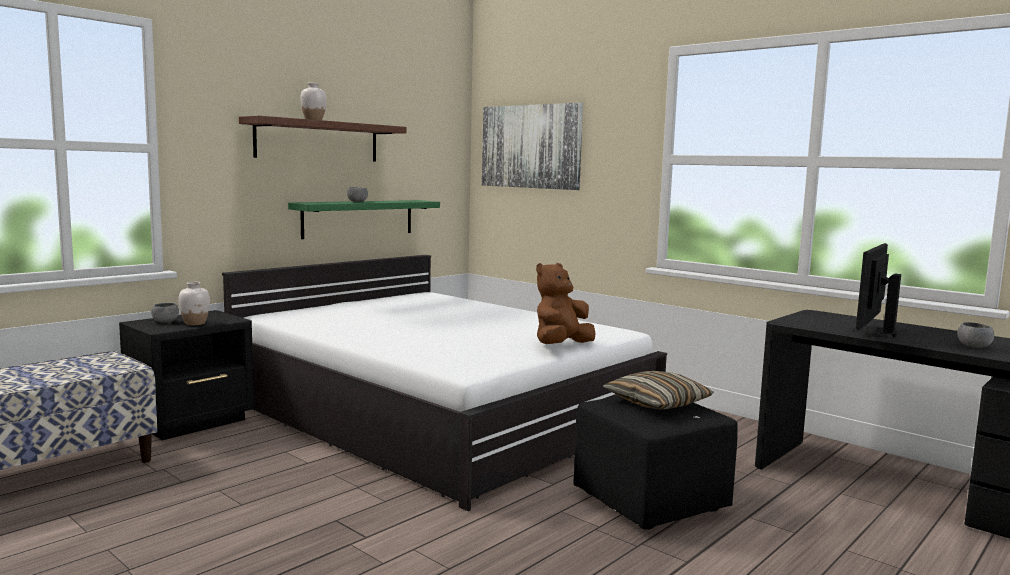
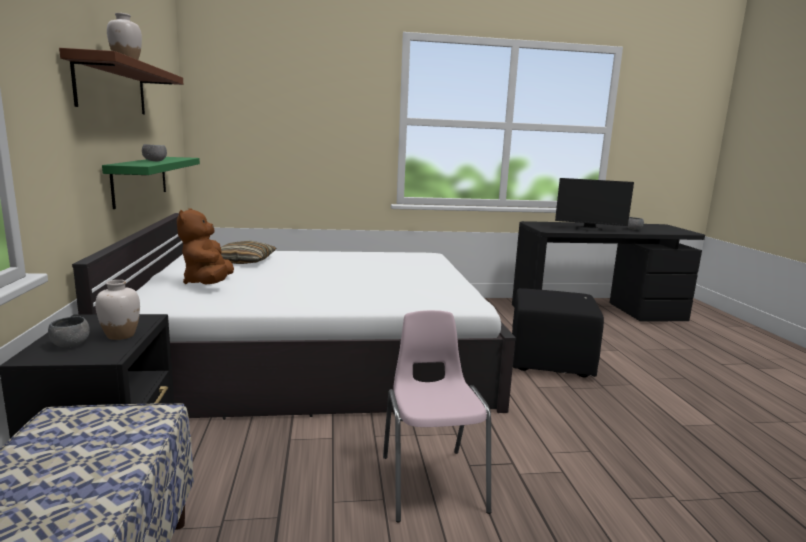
camera: 50 degrees left, 5 degrees up
picture [482,103,583,190] -> none
brown plush toy [536,263,596,344] -> brown plush toy moved to [177,208,234,284]
pillow [603,371,714,410] -> pillow moved to [221,241,276,264]
monitor [852,243,901,338] -> monitor turned 60 degrees counterclockwise [555,178,634,231]
none -> pink chair [383,310,491,522]

